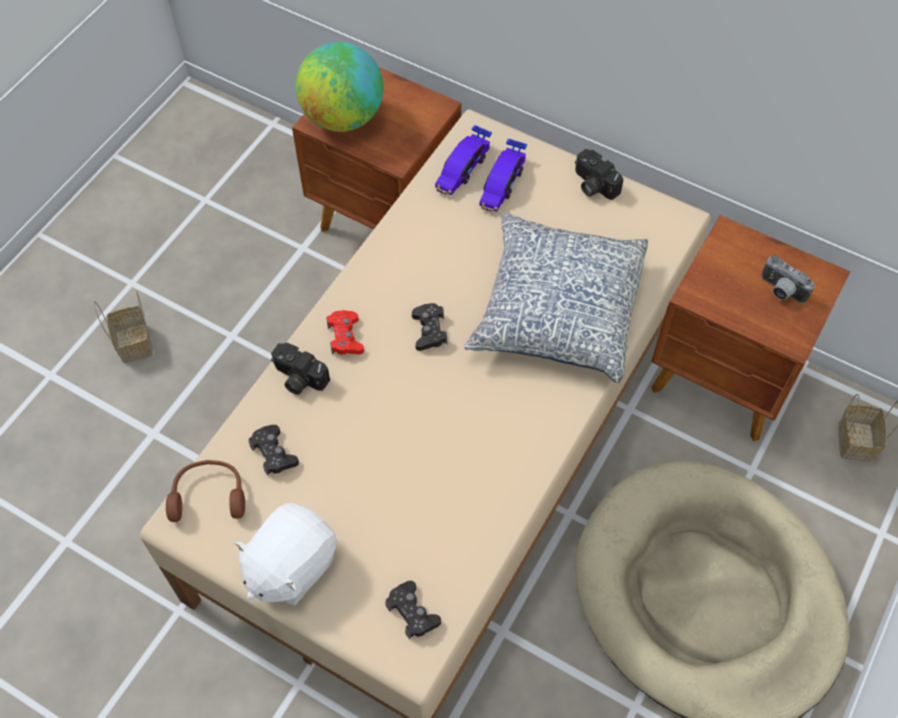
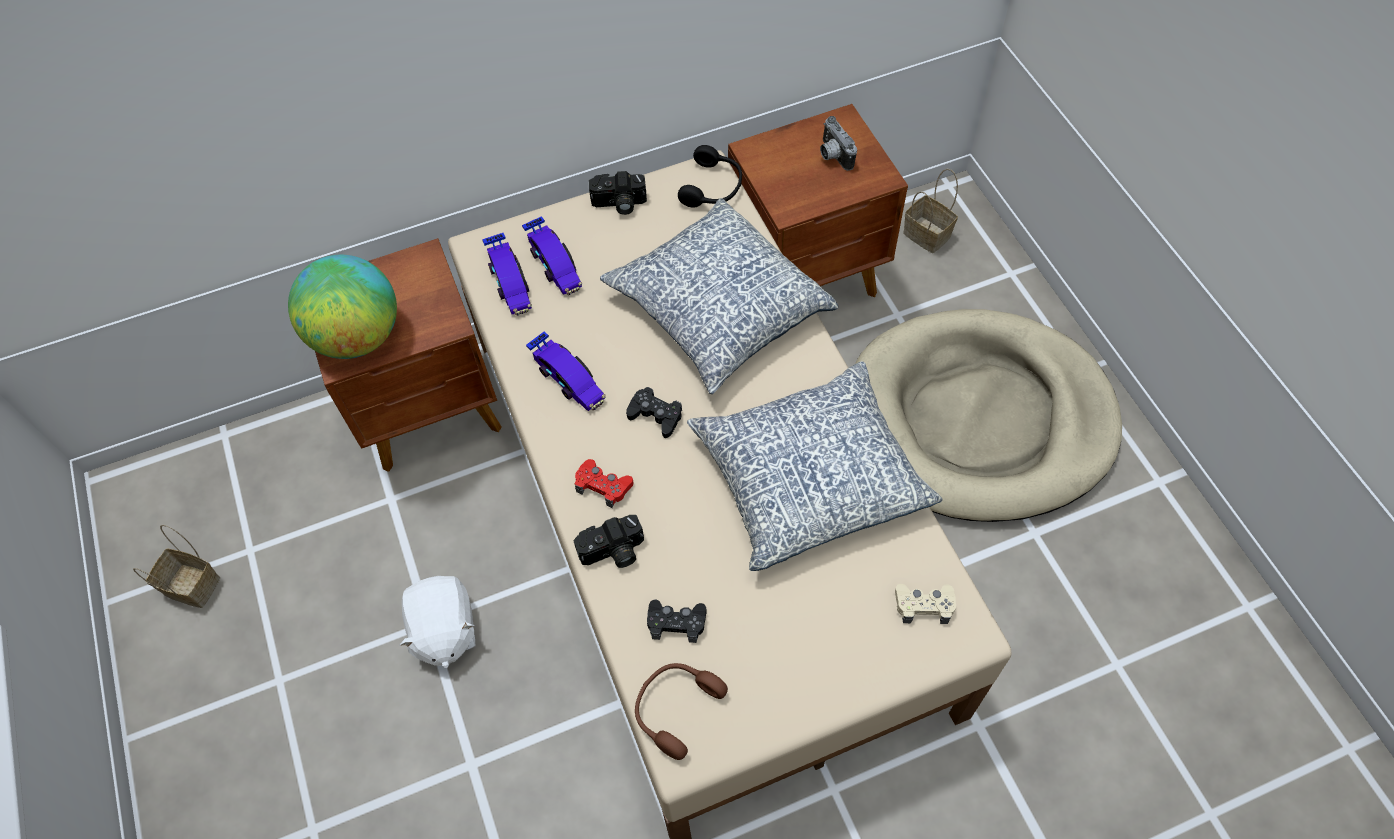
camera: 50 degrees left, 0 degrees up
basket [94,290,153,363] -> basket moved to [133,525,220,608]
white plush toy [234,503,337,606] -> white plush toy moved to [400,576,476,668]
black game controller [385,581,441,639] -> beige game controller [895,584,956,624]
camera [761,255,815,303] -> camera turned 75 degrees clockwise [820,116,857,171]
none -> toy car [526,332,606,411]
none -> black headphones [678,145,742,208]
none -> pillow [687,361,943,571]

